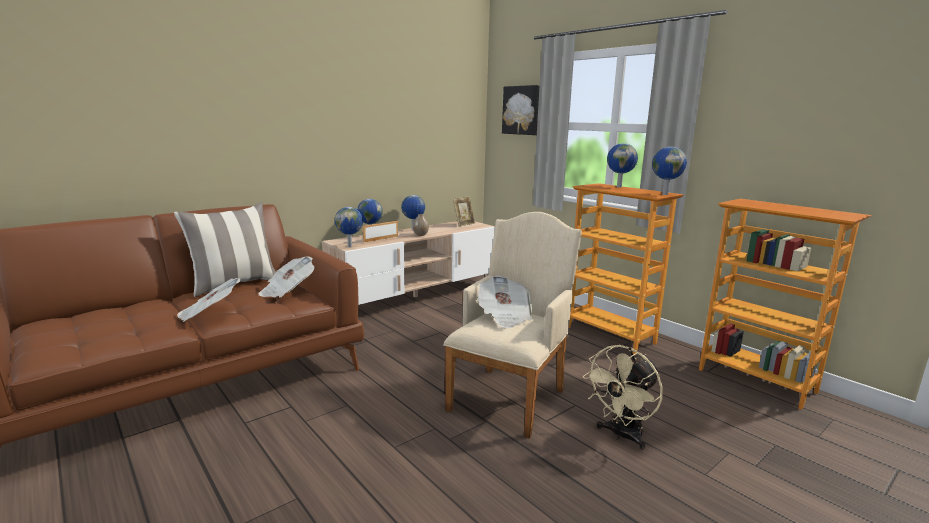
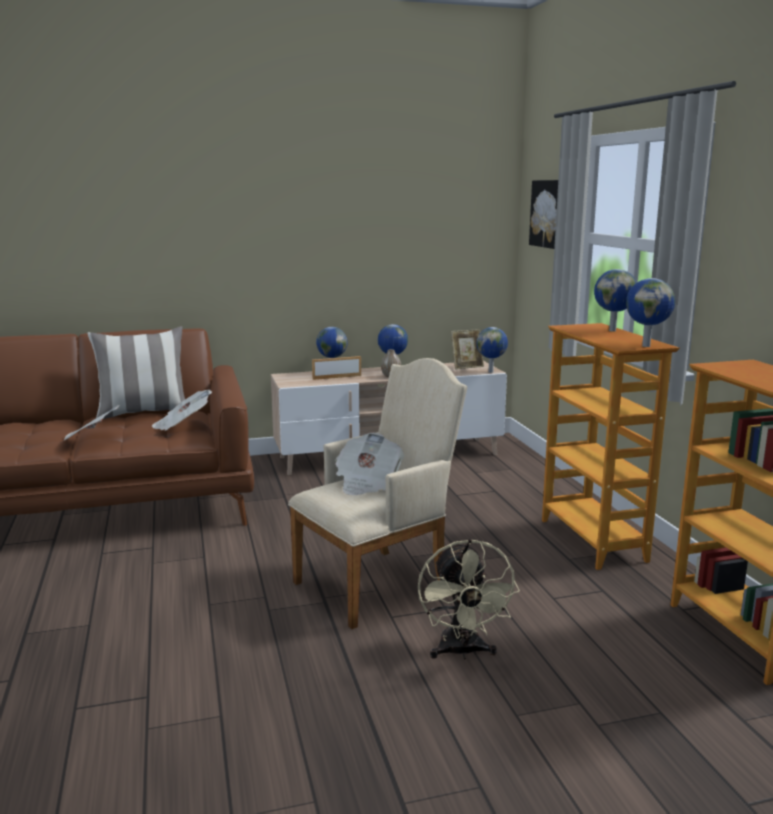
camera: 25 degrees right, 0 degrees up
globe [335,207,363,247] -> globe moved to [477,327,508,373]
beige fan [583,345,663,450] -> beige fan turned 75 degrees counterclockwise [418,539,520,659]

